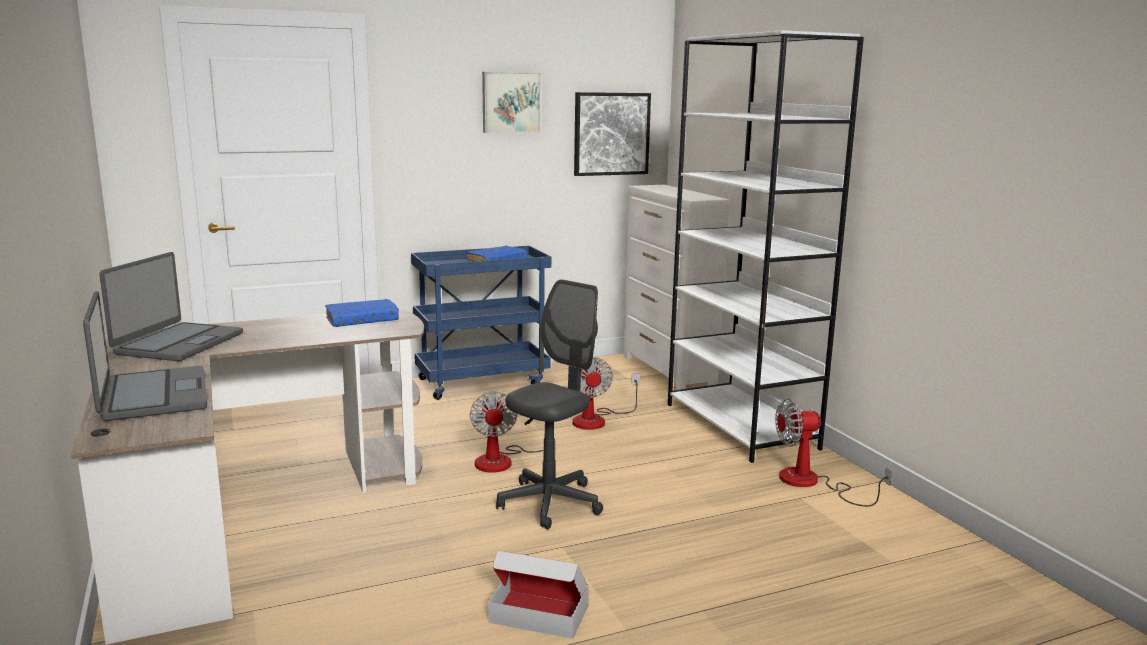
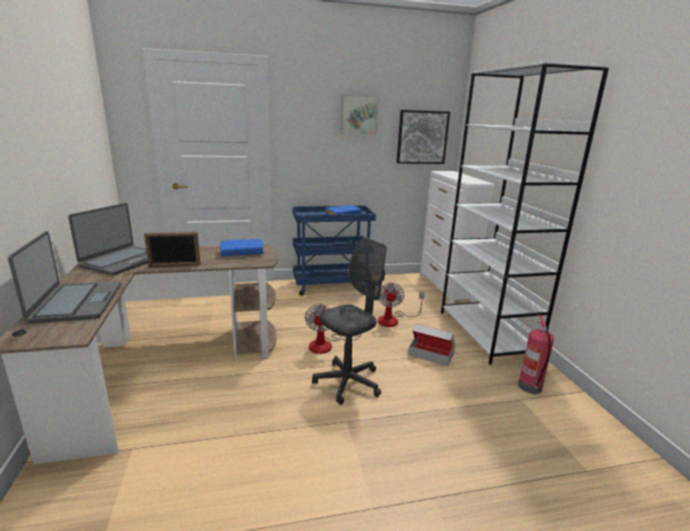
camera: 10 degrees right, 5 degrees up
cardboard box [488,550,589,639] -> cardboard box moved to [408,323,455,366]
fan [775,399,892,507] -> fire extinguisher [518,315,554,394]
none -> picture frame [144,232,201,268]

